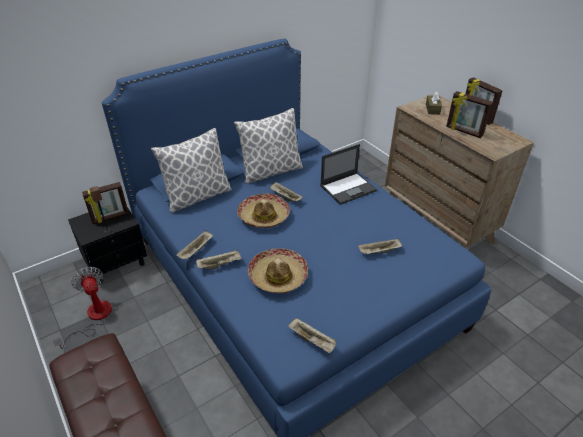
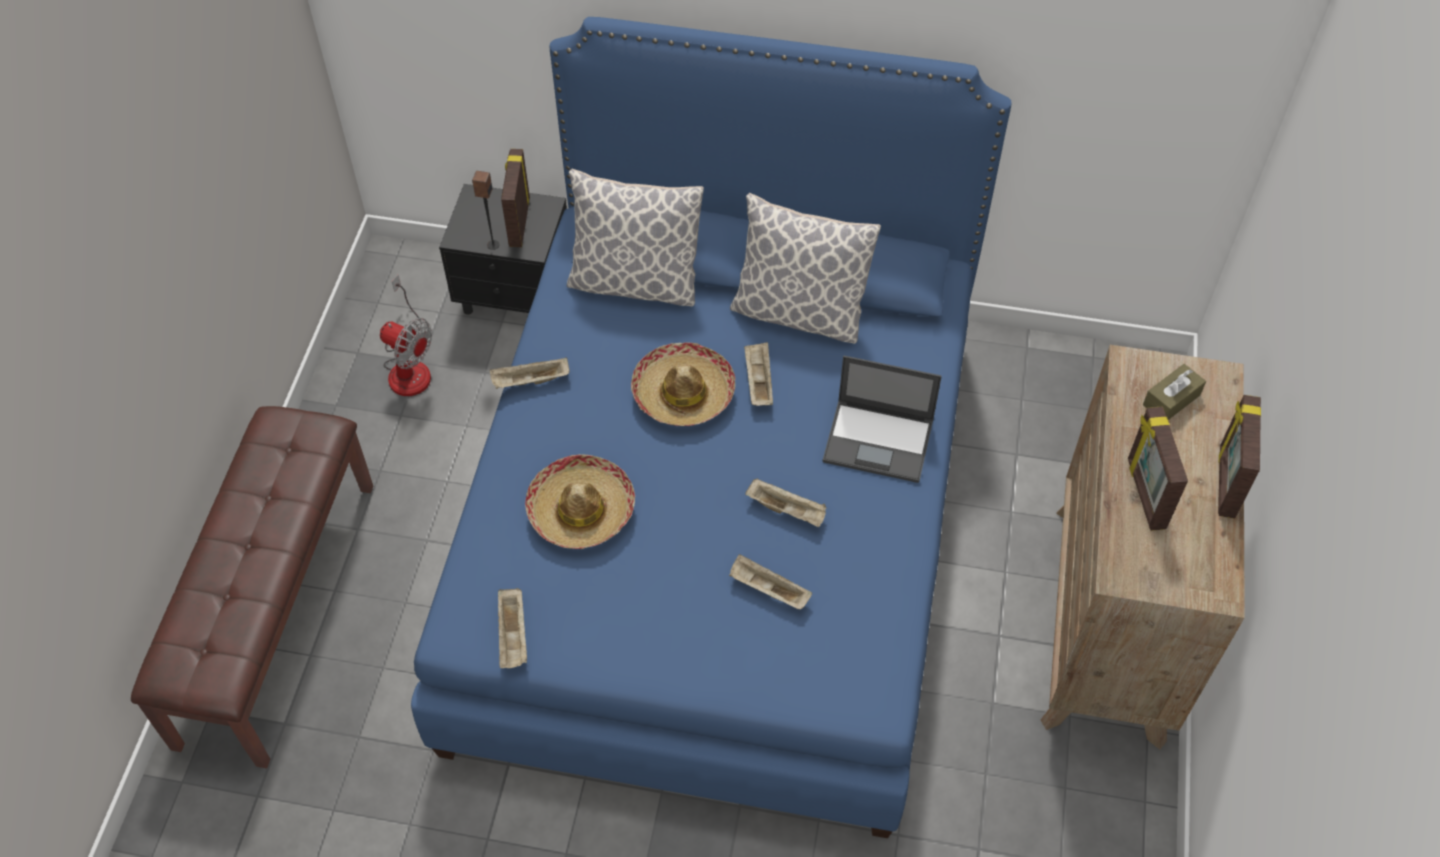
camera: 45 degrees right, 15 degrees up
fan [53,267,112,349] -> fan turned 105 degrees clockwise [380,275,432,396]
picture frame [82,182,129,224] -> picture frame turned 75 degrees clockwise [501,149,530,247]
beige tray [196,249,242,269] -> beige tray moved to [745,478,827,527]

